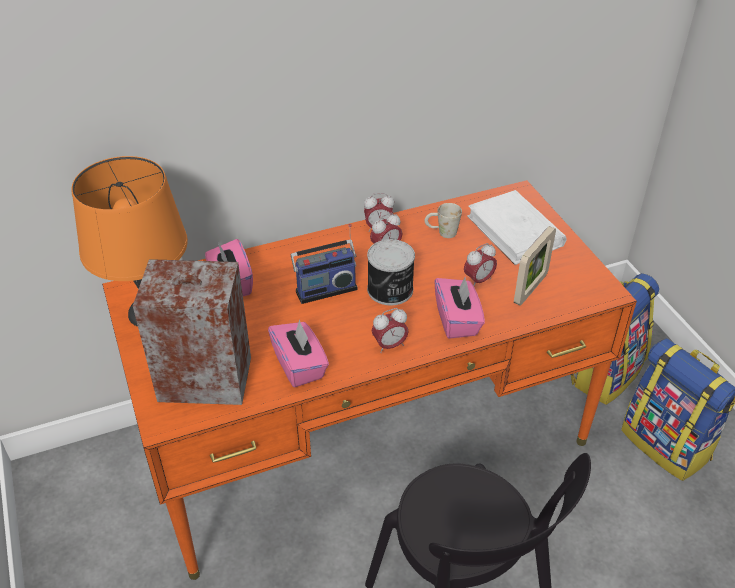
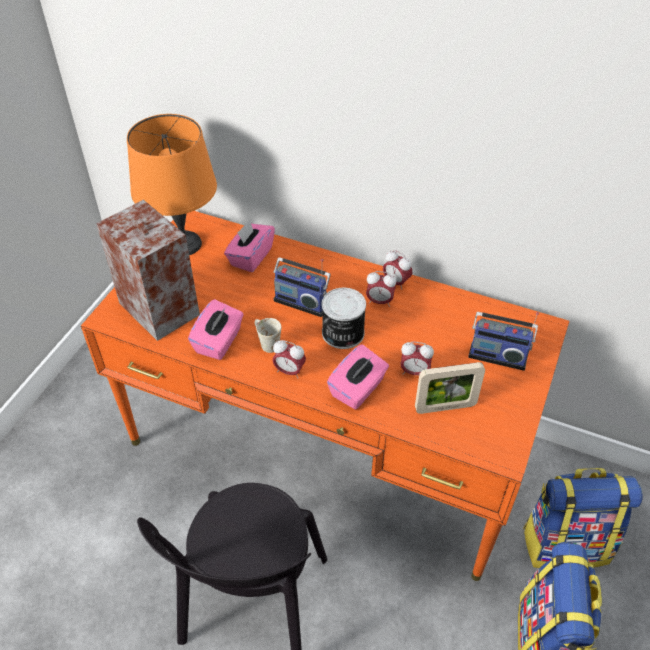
camera: 45 degrees right, 5 degrees up
white mug [425,203,462,238] -> white mug moved to [255,318,281,353]
white book [467,190,567,265] -> radio [468,312,539,371]

